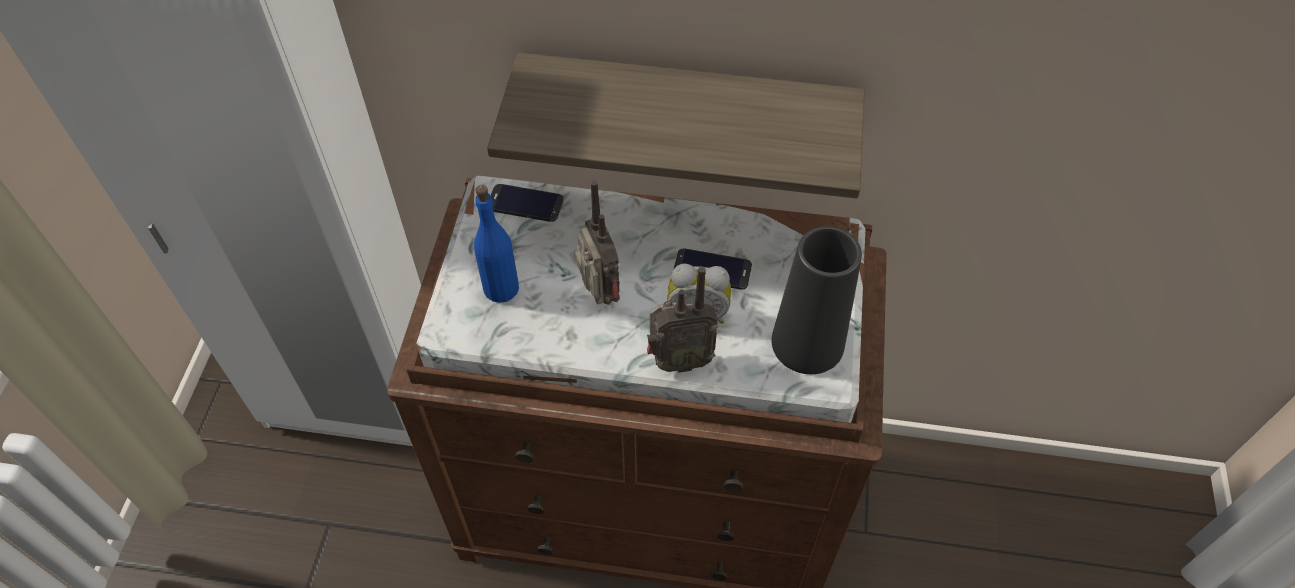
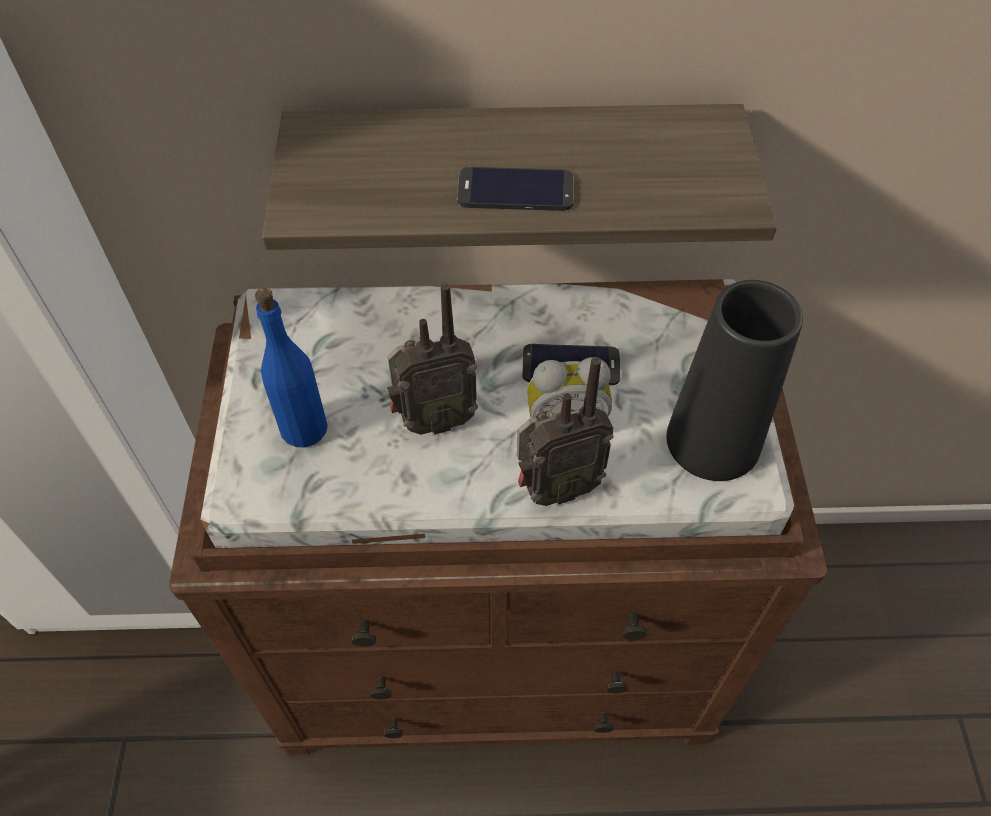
camera: 10 degrees left, 0 degrees up
phone [491,184,564,222] -> phone moved to [457,167,574,211]
radio [573,180,620,305] -> radio turned 105 degrees clockwise [387,283,478,435]

